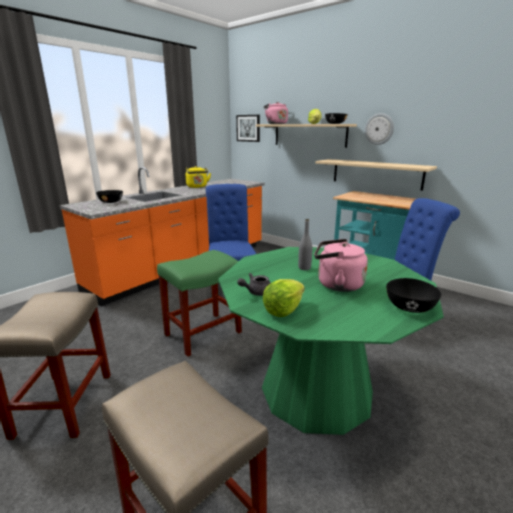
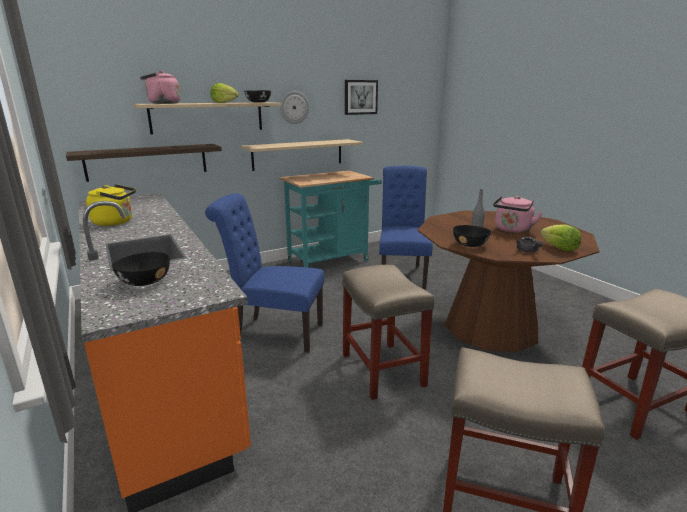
camera: 70 degrees left, 0 degrees up
green stool [157,250,242,357] -> beige stool [342,265,434,400]
green dining table [218,247,444,435] -> brown dining table [418,211,599,352]
picture [236,115,260,142] -> picture moved to [345,80,378,115]
black bowl [386,278,441,313] -> black bowl moved to [453,225,491,247]
none -> shelf [66,144,222,182]

